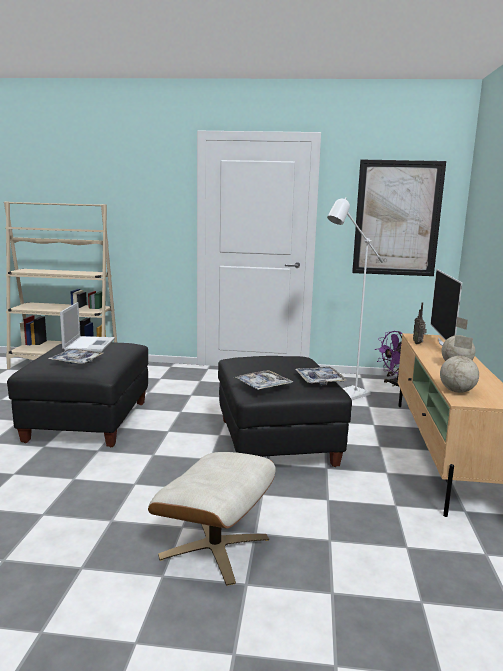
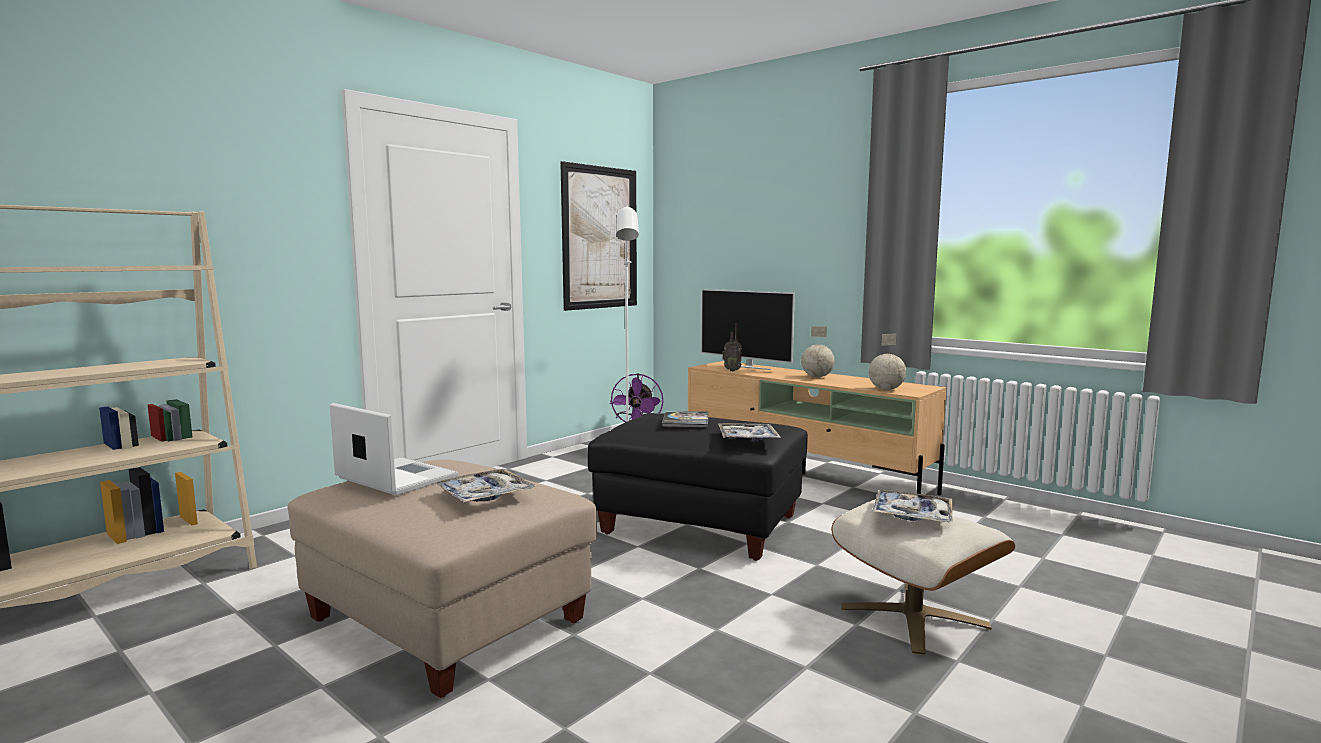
camera: 55 degrees left, 5 degrees down
black ottoman [7,342,148,448] -> beige ottoman [288,459,597,698]
tray [295,366,347,385] -> tray moved to [872,490,953,522]
none -> book [662,411,708,427]

